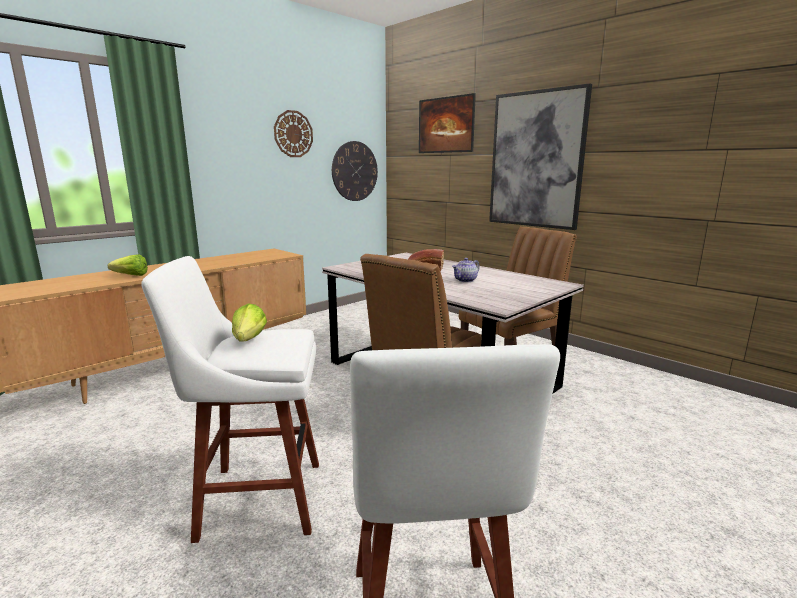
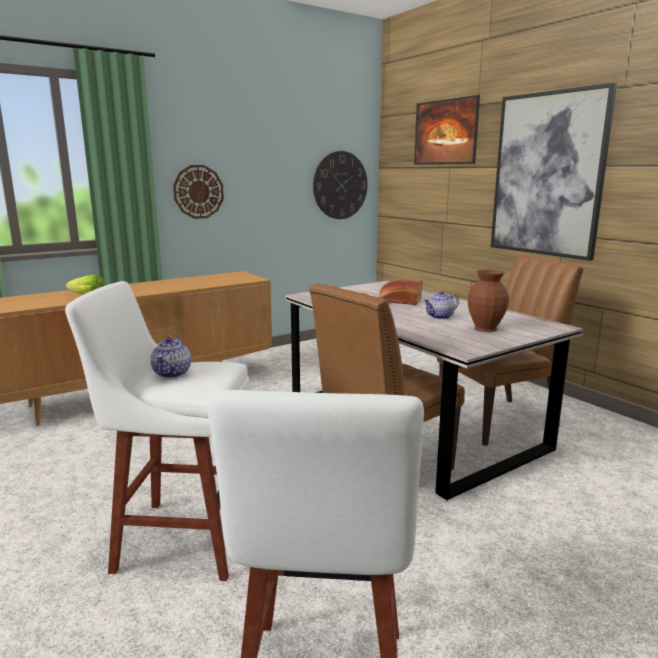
camera: 10 degrees right, 0 degrees up
lettuce [232,303,267,342] -> teapot [151,337,191,378]
wall clock [274,110,313,157] -> wall clock moved to [173,165,224,219]
none -> brown vase [468,270,509,332]

